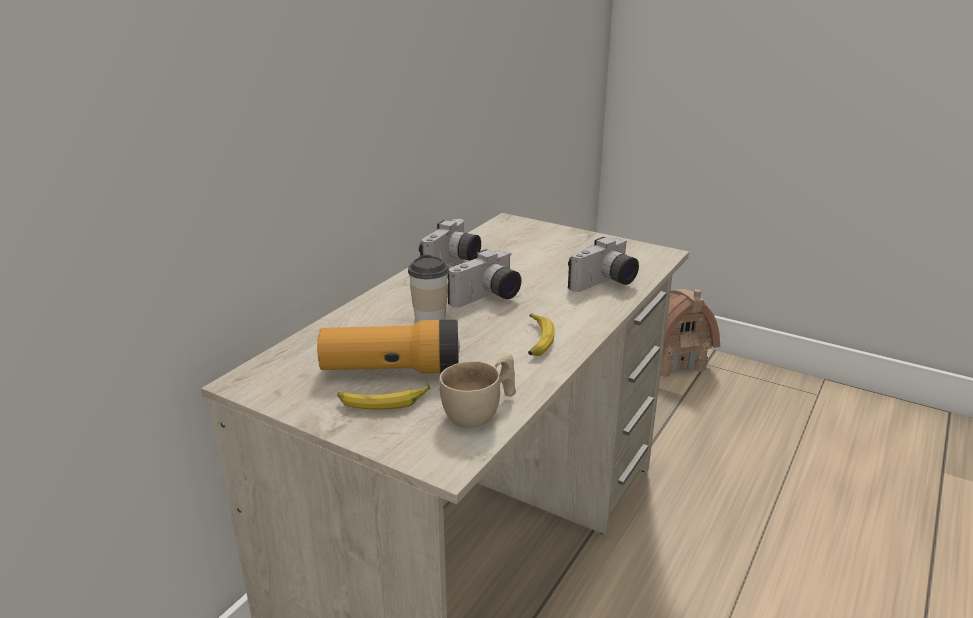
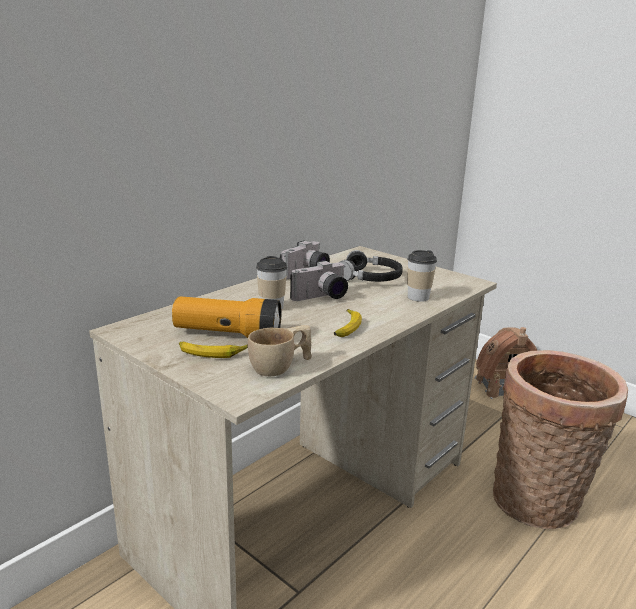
camera: 10 degrees right, 5 degrees down
camera [568,237,639,292] -> cup [407,250,437,302]
none -> black headphones [338,250,403,282]
none -> basket [493,350,628,529]

